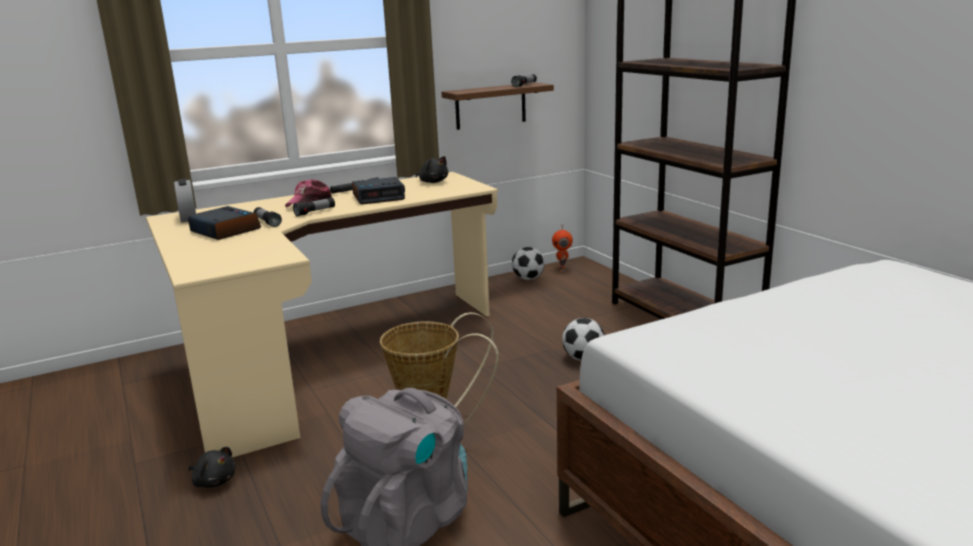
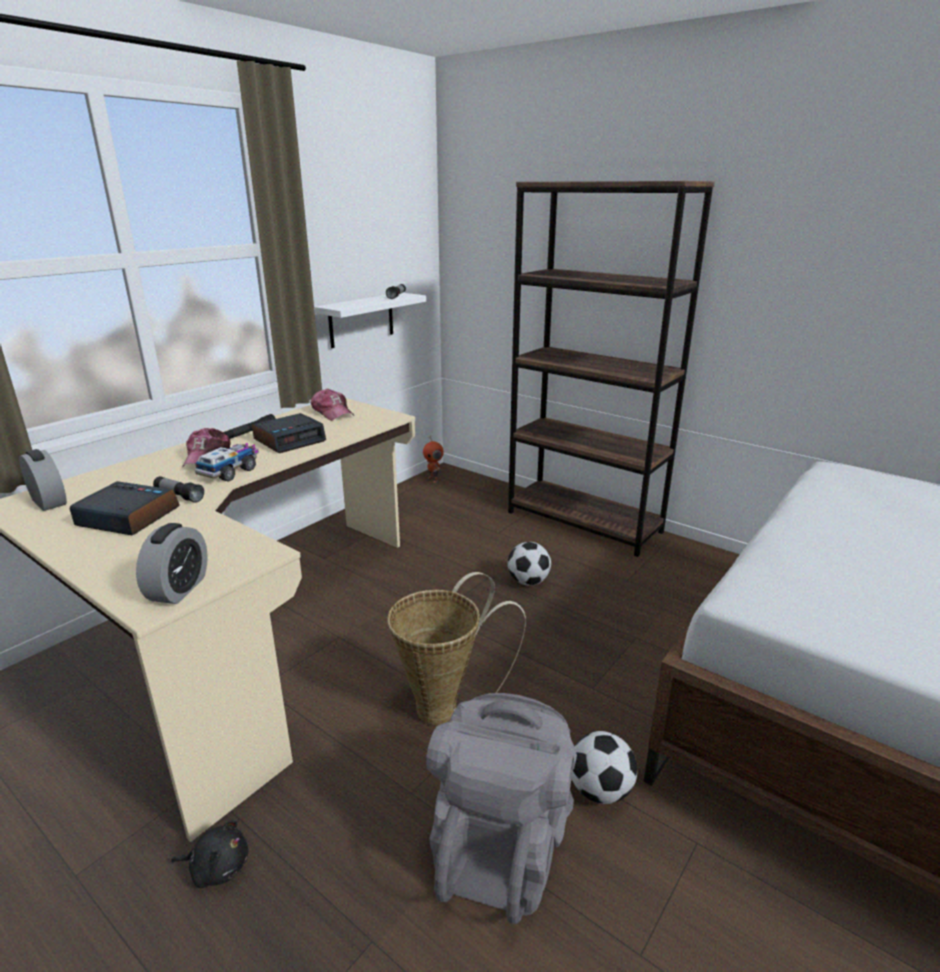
camera: 25 degrees left, 5 degrees up
flashlight [293,197,335,217] -> toy truck [195,443,259,482]
black plush toy [416,156,448,183] -> cap [311,388,354,421]
brown shelf [441,82,554,130] -> white shelf [314,293,426,348]
football [512,247,545,280] -> football moved to [572,731,637,804]
none -> alarm clock [136,523,208,604]

